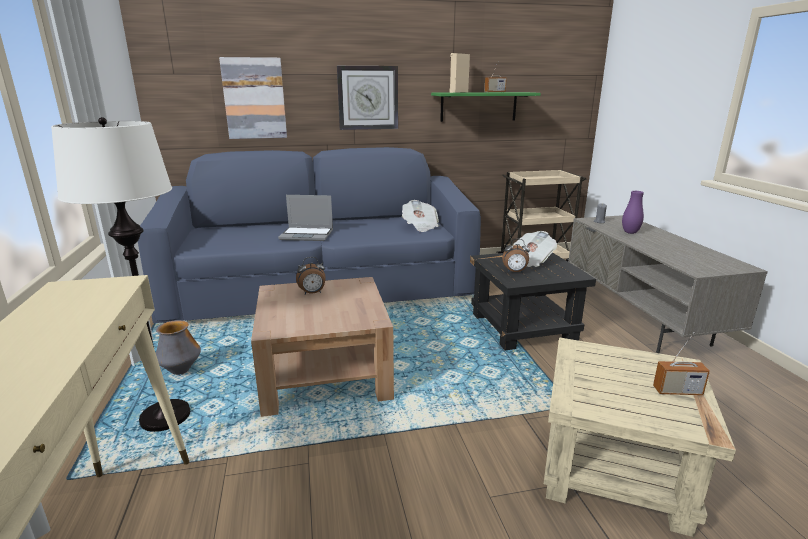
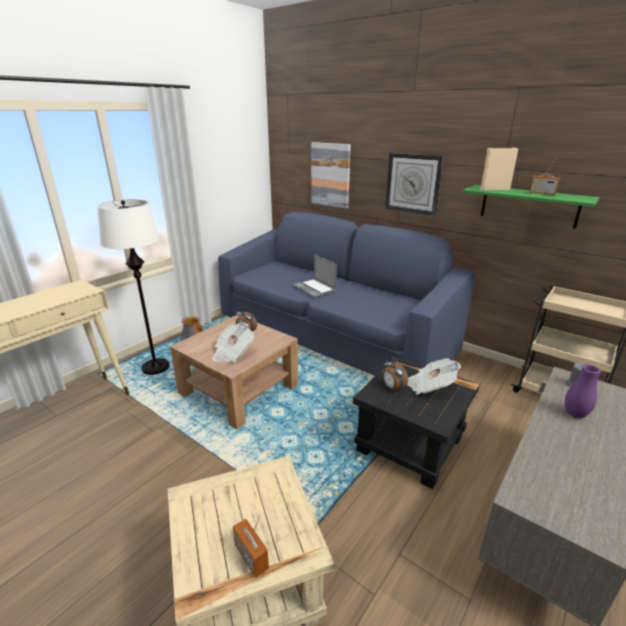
camera: 50 degrees right, 5 degrees up
newspaper [402,200,439,232] -> newspaper moved to [212,323,254,362]

